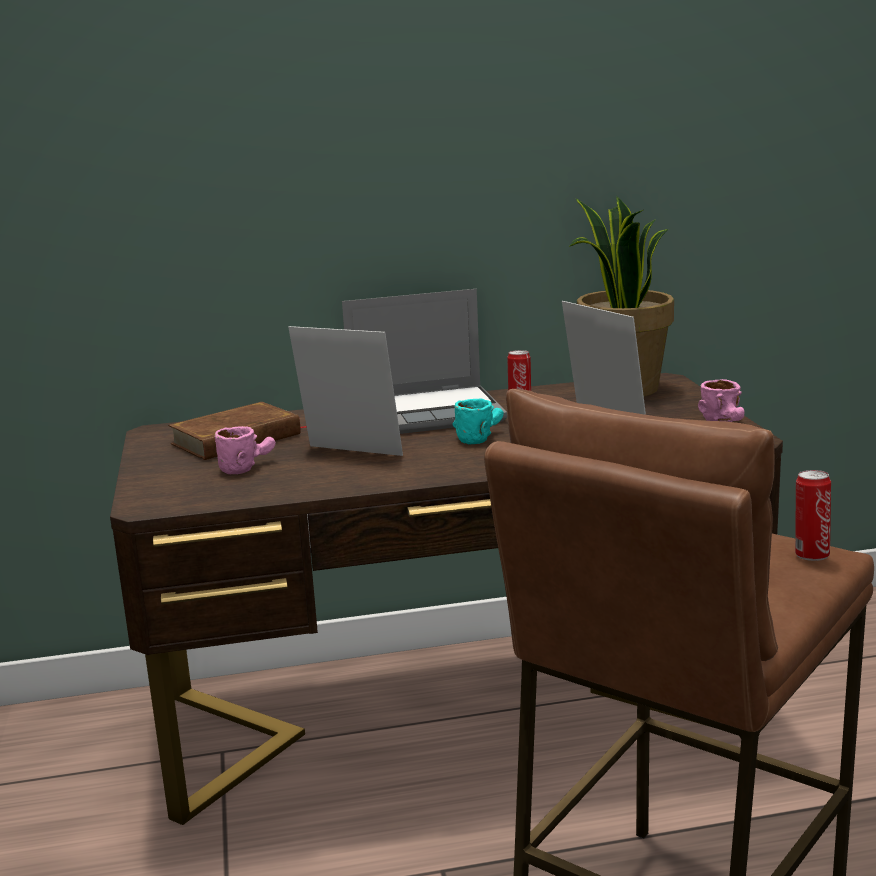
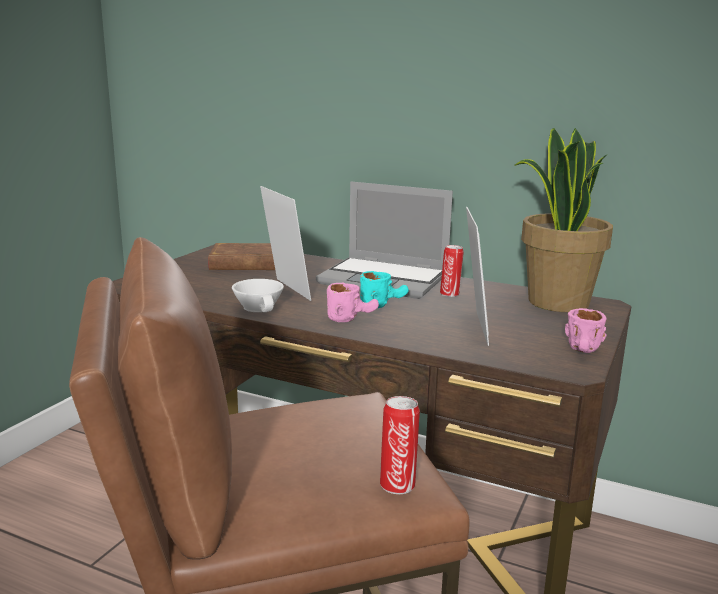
camera: 35 degrees right, 0 degrees up
pink mug [214,426,276,474] -> pink mug moved to [327,282,379,322]
none -> white cup [232,279,284,312]

